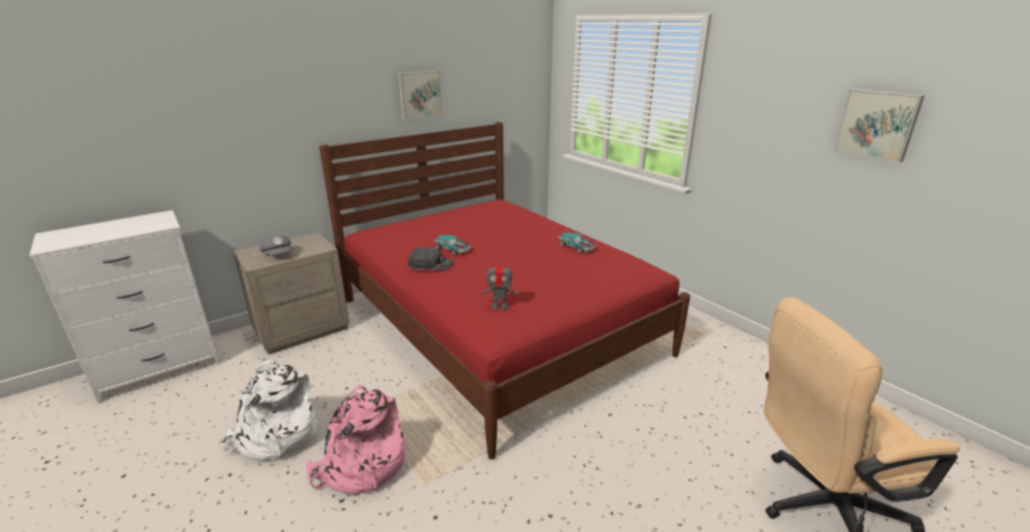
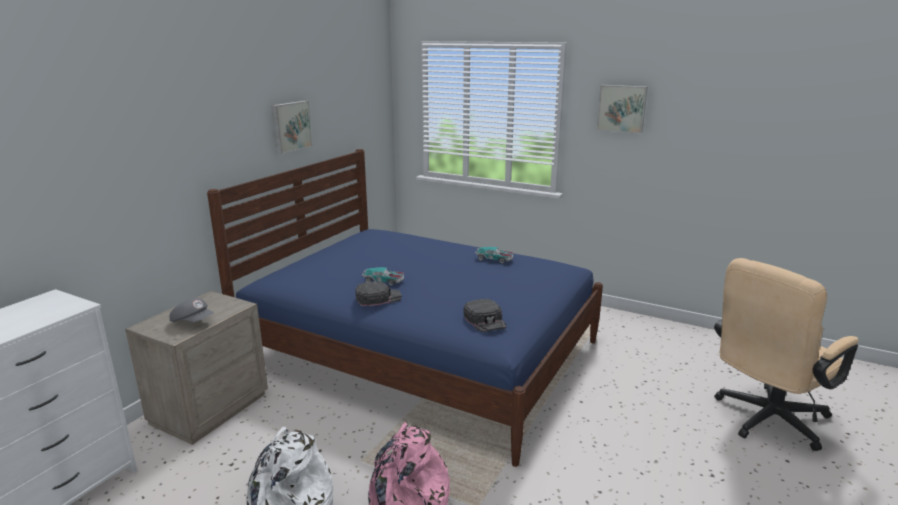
camera: 25 degrees left, 5 degrees down
red bed [319,122,690,459] -> blue bed [207,149,603,467]
toy robot [481,259,519,310] -> black cap [464,299,506,333]
picture [833,89,924,163] -> picture moved to [597,85,648,134]

